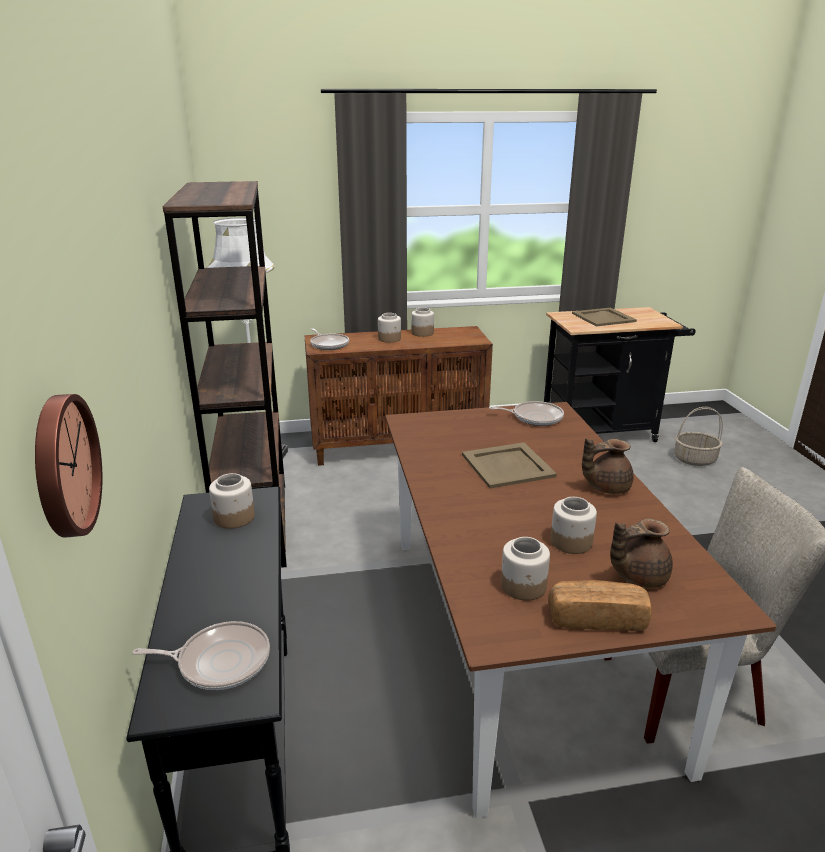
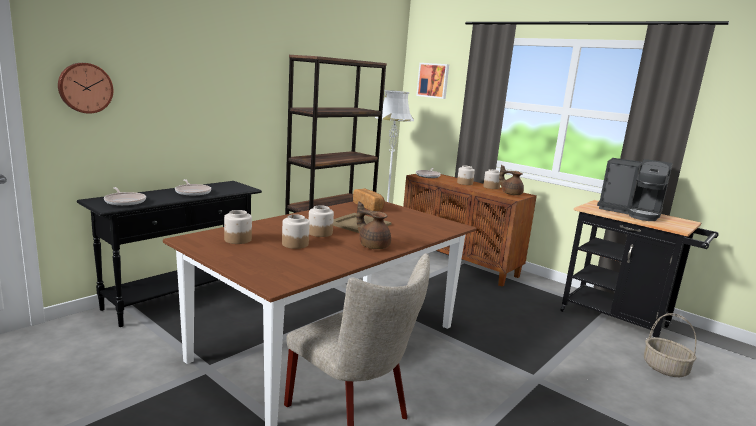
camera: 50 degrees right, 10 degrees down
jar [209,473,255,529] -> jar moved to [309,205,334,237]
frying pan [489,401,564,426] -> frying pan moved to [175,179,211,196]
bread [548,580,652,631] -> bread moved to [353,188,385,211]
beige tray [572,307,637,326] -> coffee machine [597,158,673,221]
brown teapot [610,518,673,588] -> brown teapot moved to [499,165,524,195]
none -> picture [416,63,449,99]

